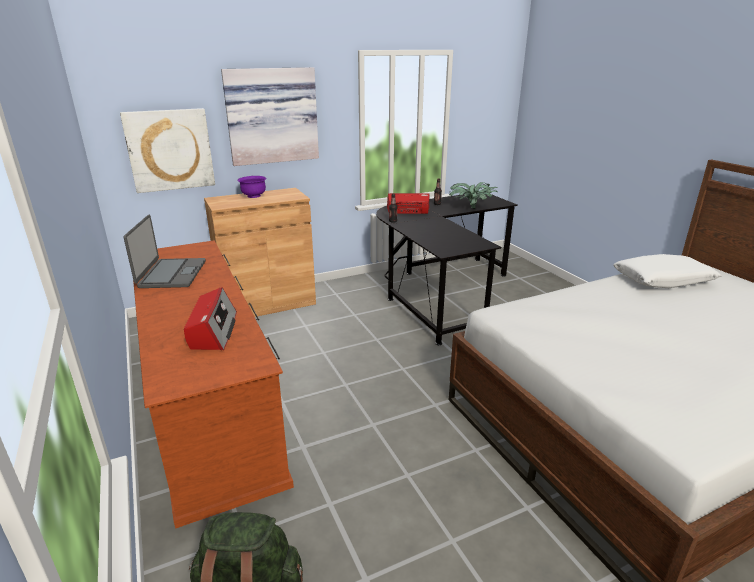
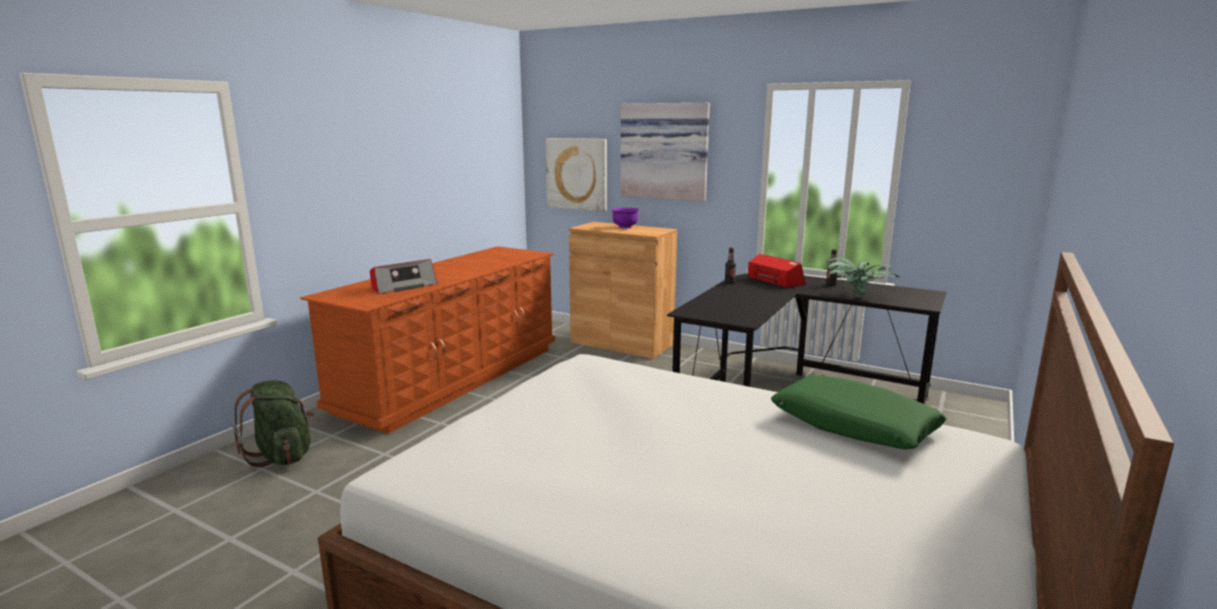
camera: 55 degrees right, 10 degrees down
laptop [124,215,206,288] -> none
white pillow [613,254,721,288] -> green pillow [771,375,947,449]

